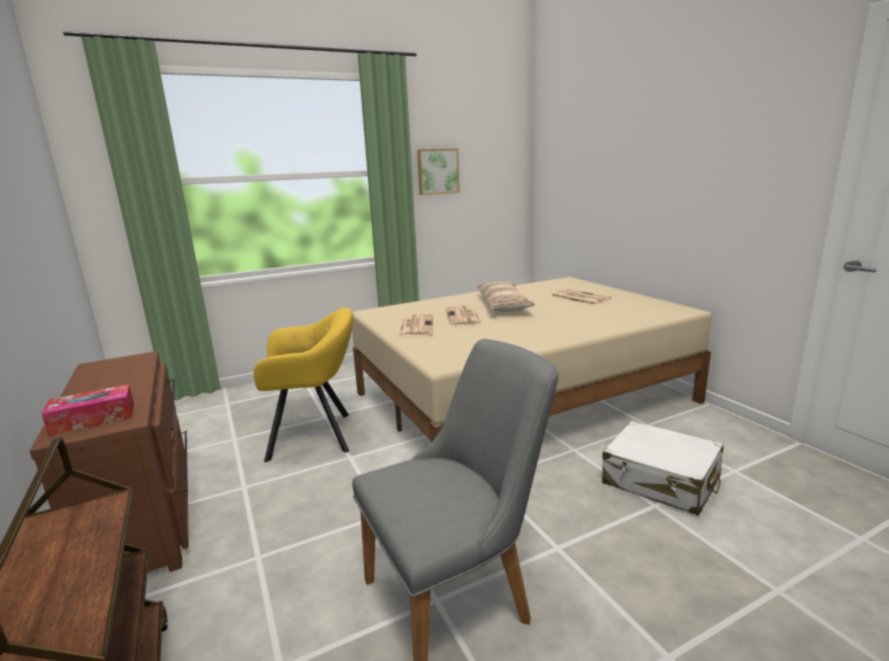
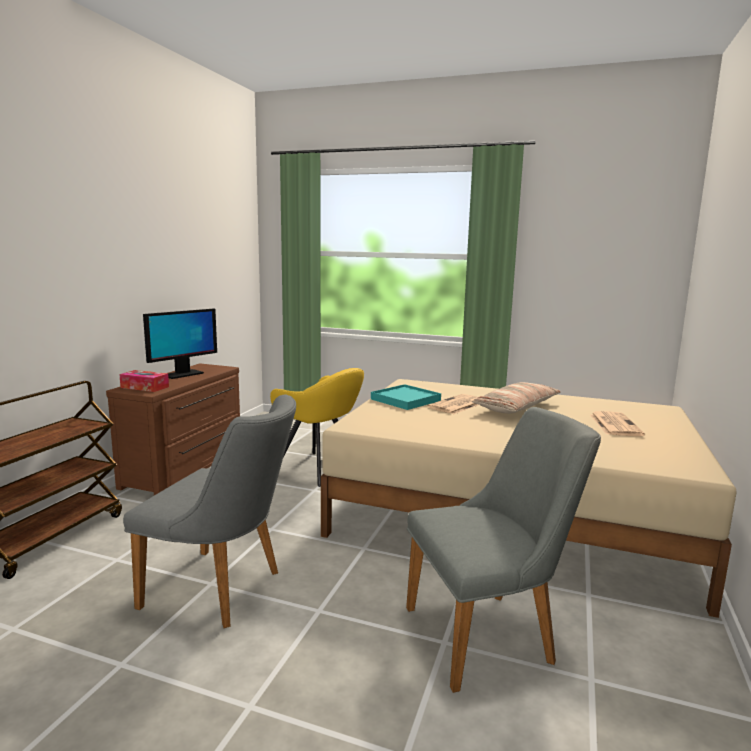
camera: 45 degrees right, 5 degrees down
newspaper [399,314,433,337] -> turquoise tray [371,384,441,410]
picture [417,148,460,195] -> none
white suitcase [602,421,724,516] -> grey chair [406,407,601,693]
none -> monitor [143,308,217,379]

